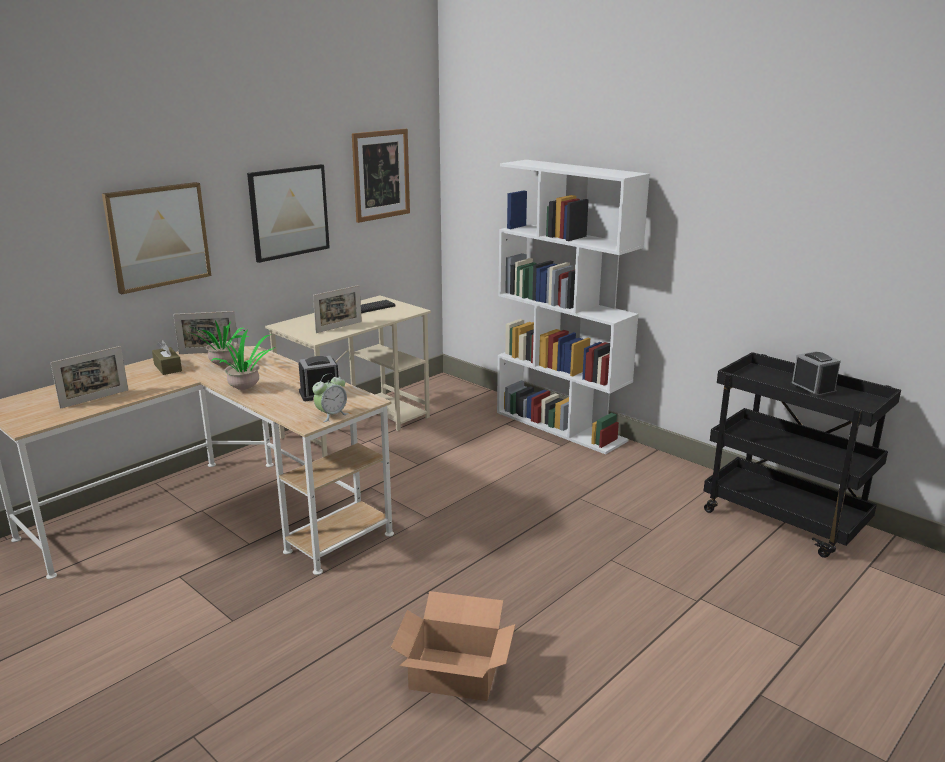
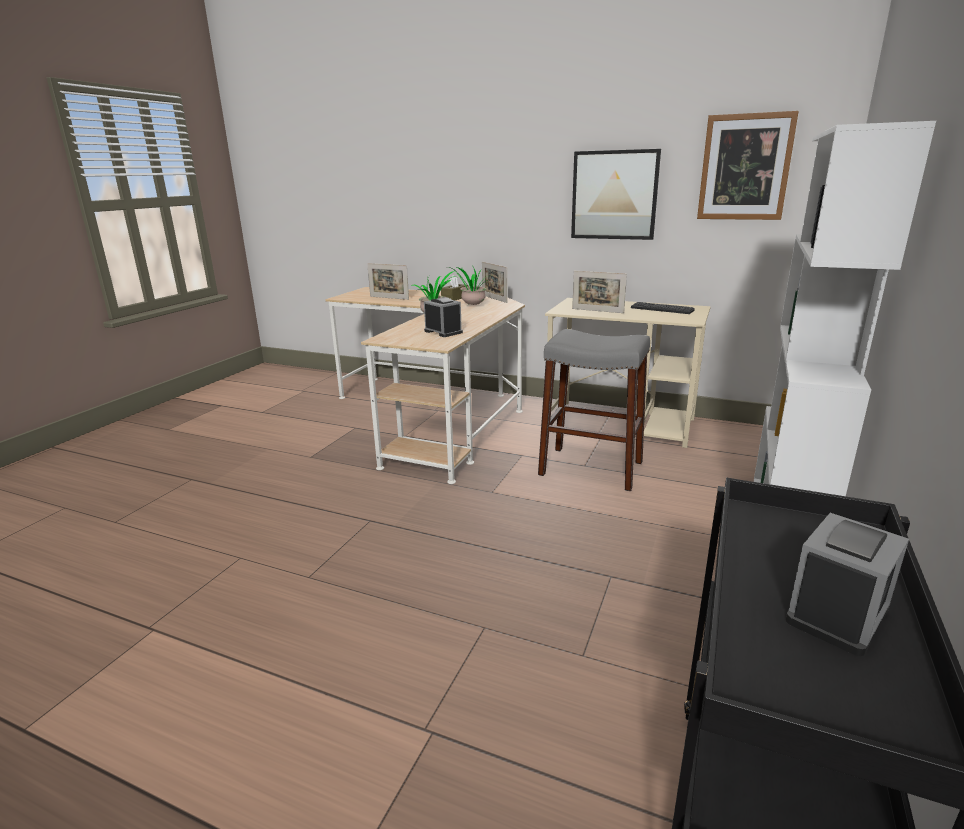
camera: 70 degrees right, 0 degrees up
picture [102,182,211,294] -> none
alarm clock [312,373,349,422] -> none
cardboard box [391,591,515,701] -> none
none -> grey stool [538,329,650,491]

